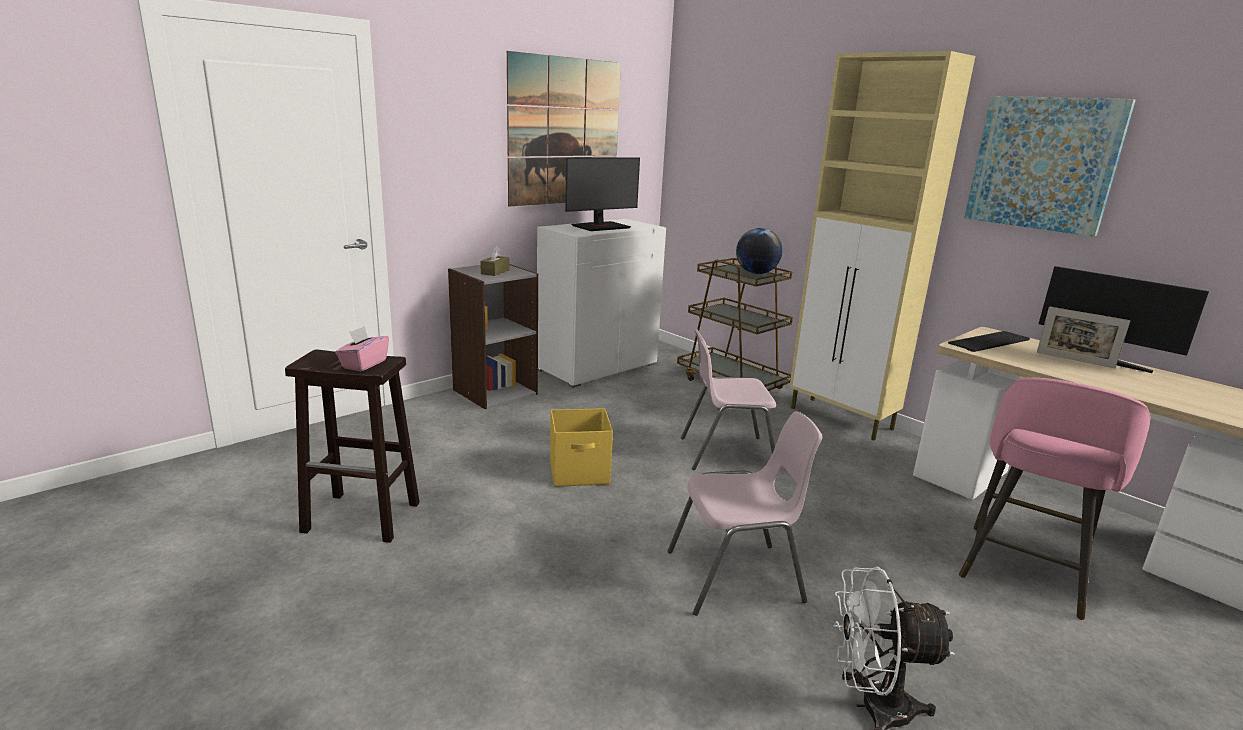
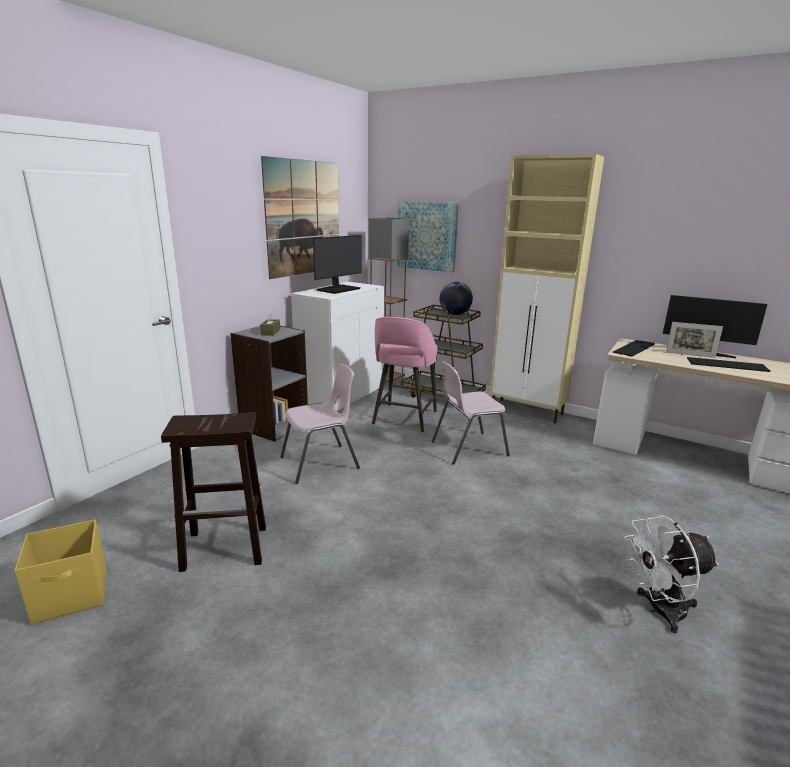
camera: 15 degrees left, 0 degrees up
pink tissue box [335,326,389,371] -> none
yellow storage box [550,408,613,487] -> yellow storage box moved to [14,519,107,624]
pink chair [668,411,823,616] -> pink chair moved to [280,364,360,484]
pink stool [959,377,1150,620] -> pink stool moved to [372,317,437,432]
picture [964,96,1135,237] -> picture moved to [397,201,459,272]
none -> grey floor lamp [368,218,409,386]
none -> keyboard [687,357,770,372]

